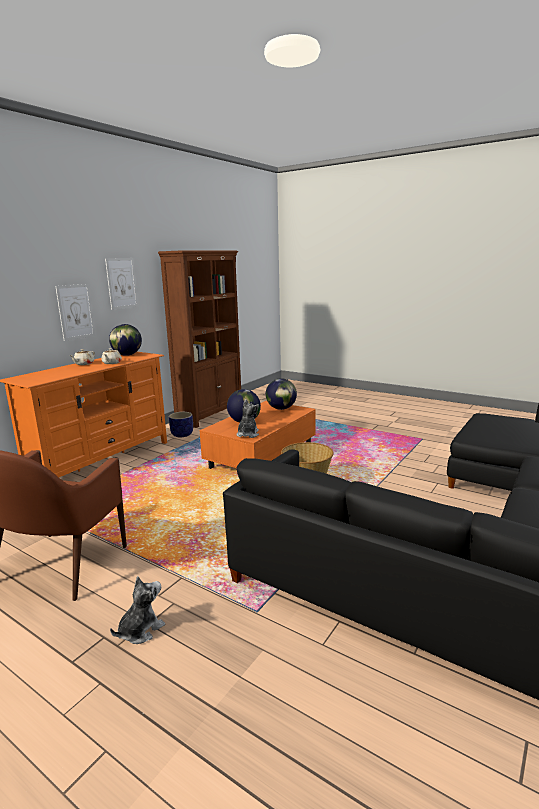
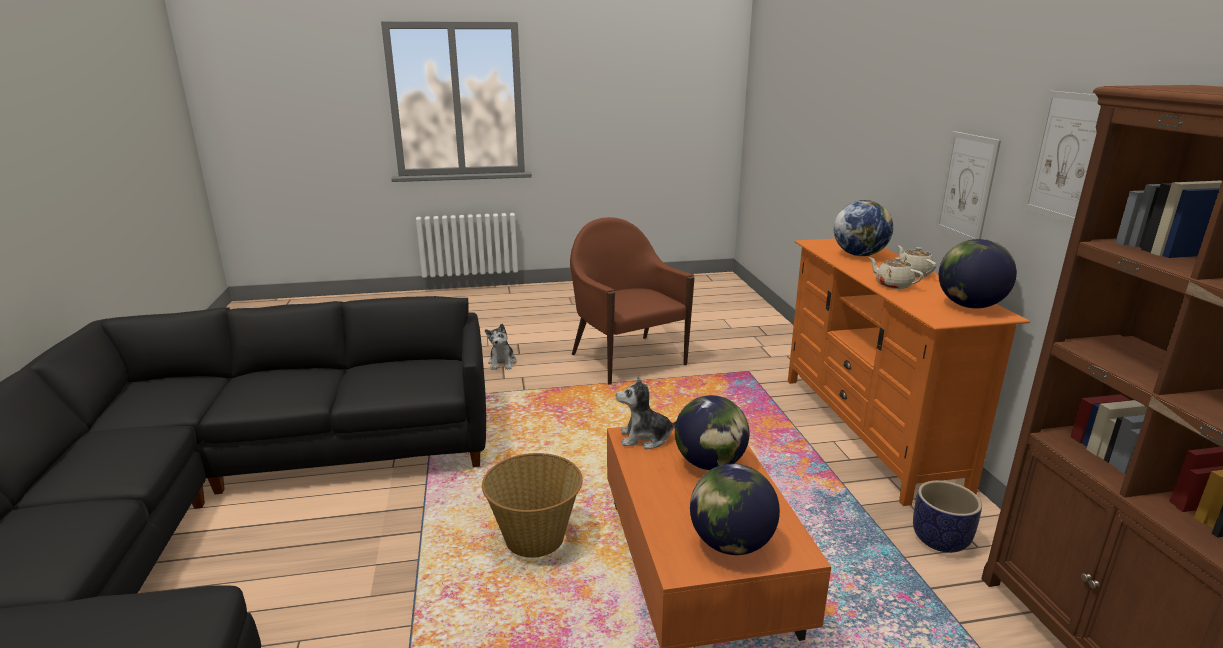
camera: 135 degrees right, 5 degrees up
plush toy [237,399,259,438] -> plush toy turned 120 degrees clockwise [616,376,676,449]
none -> globe [834,200,893,256]

